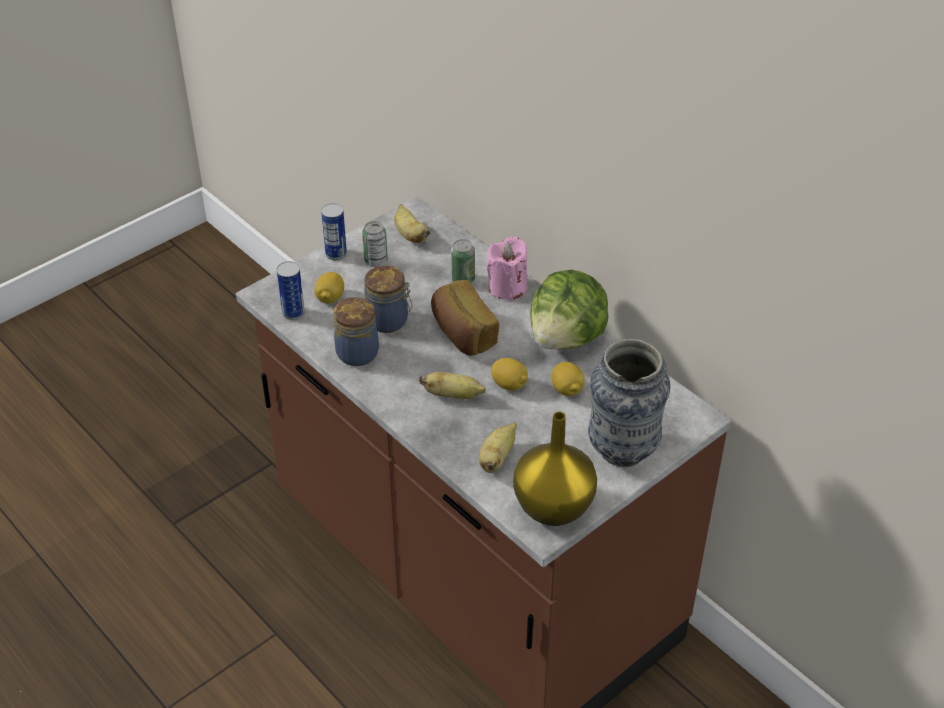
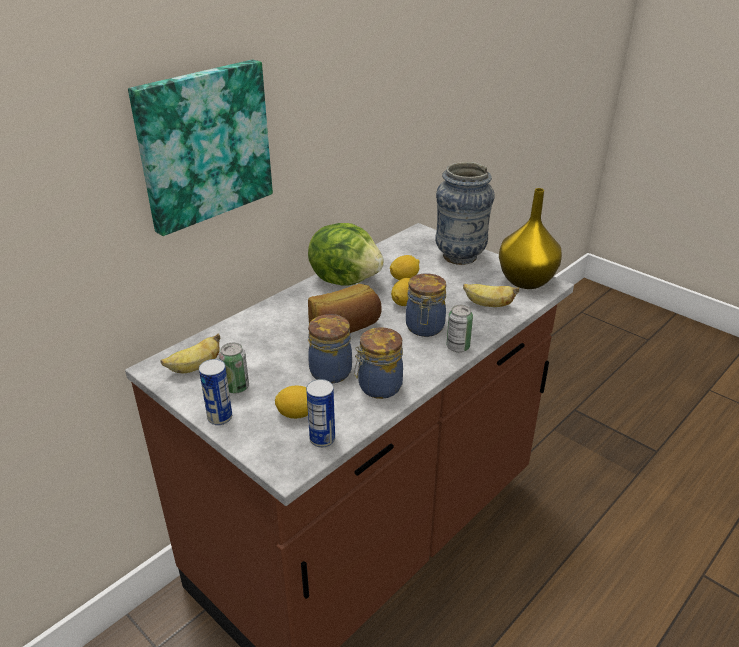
camera: 95 degrees left, 10 degrees down
banana [419,372,486,399] -> jar [406,273,446,337]
can [451,239,475,283] -> can moved to [447,305,473,352]
pink candle [486,237,527,301] -> none
none -> picture [128,59,273,236]

